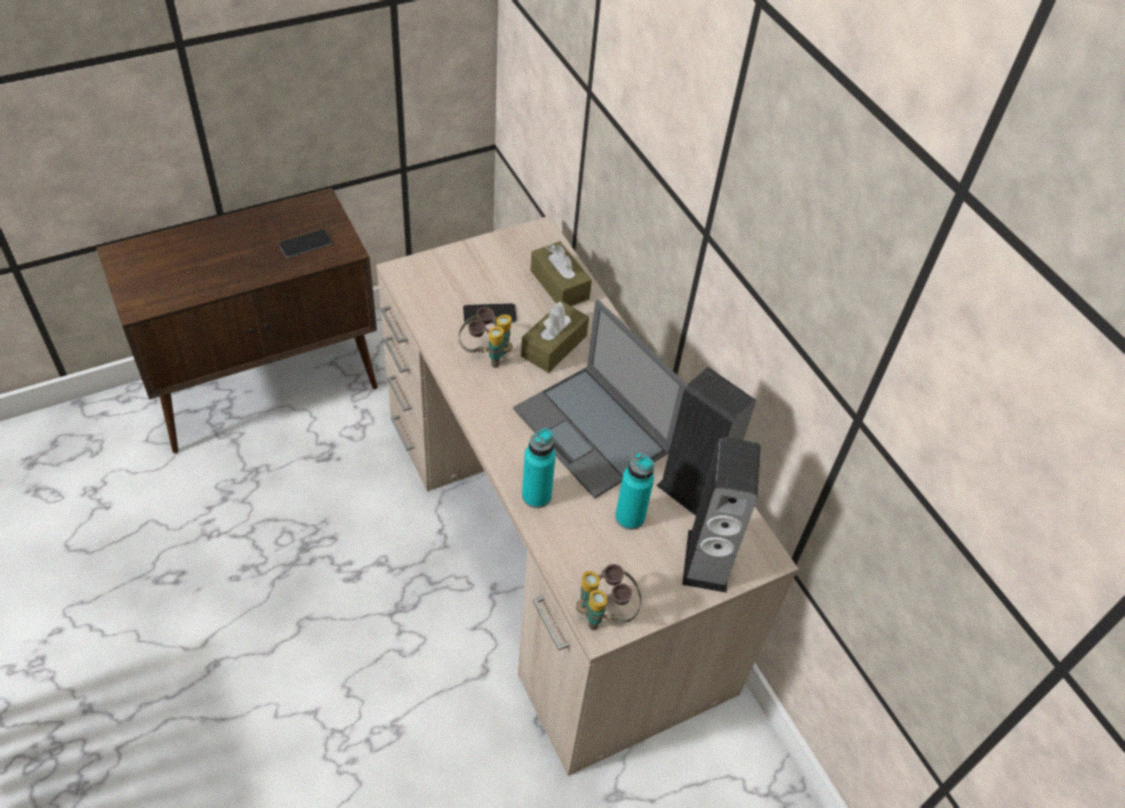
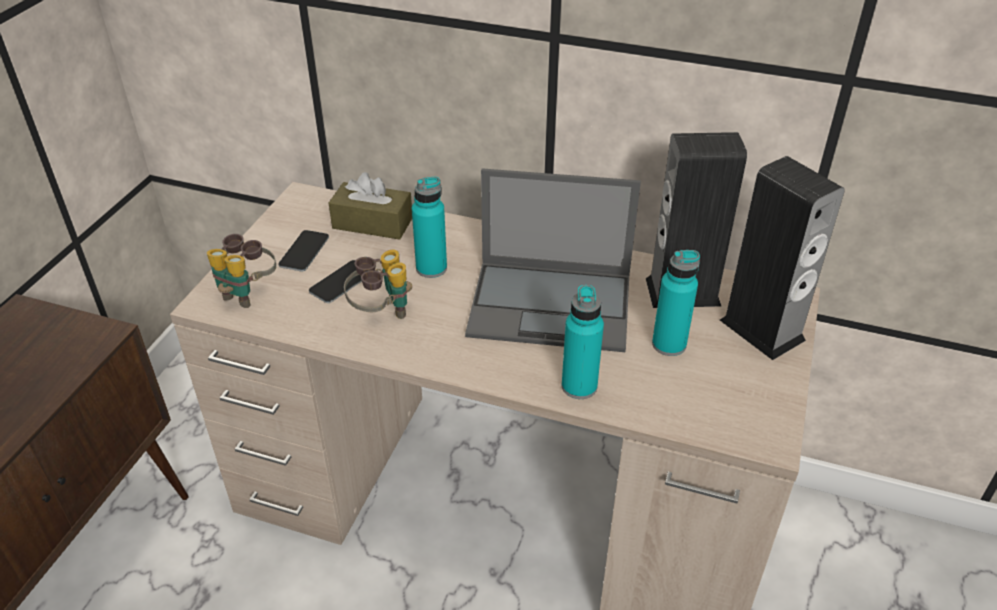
camera: 40 degrees left, 10 degrees down
phone [279,229,332,258] -> phone moved to [279,230,329,271]
brown tissue box [521,301,589,373] -> turquoise bottle [412,177,447,278]
binoculars [576,564,642,630] -> binoculars moved to [207,234,276,308]

